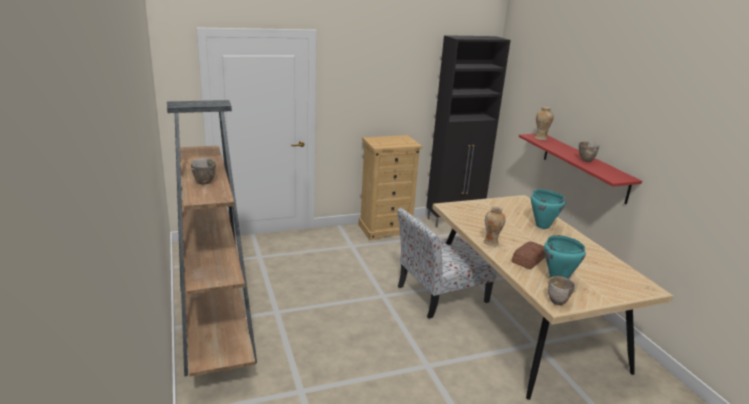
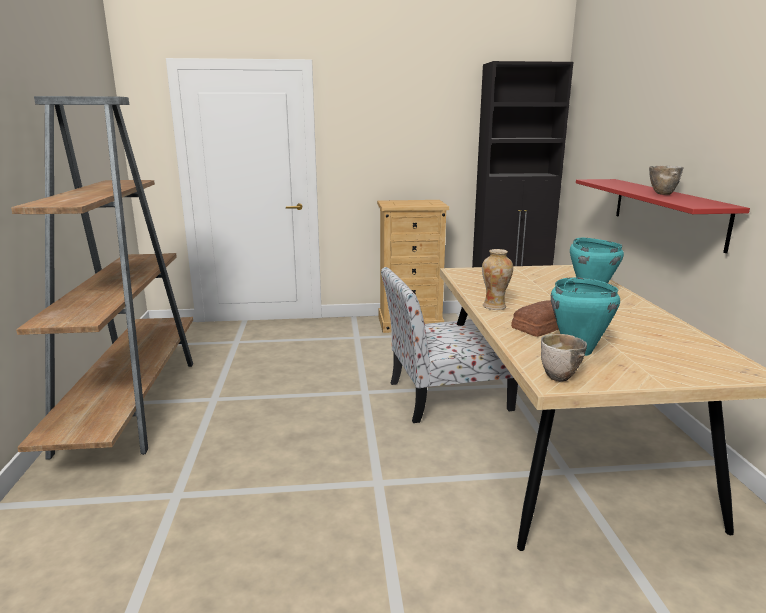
camera: 15 degrees right, 5 degrees down
bowl [191,158,216,184] -> none
vase [535,107,554,140] -> none

